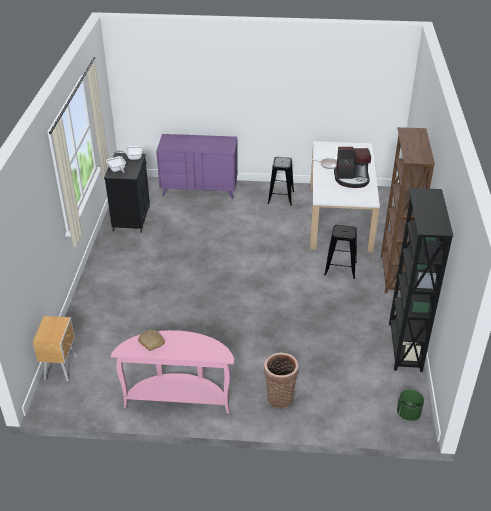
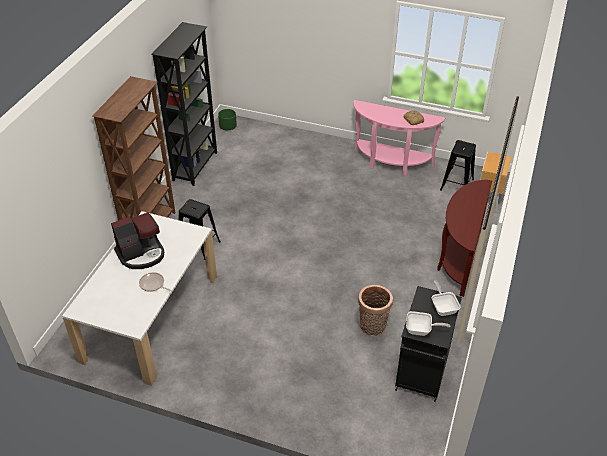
camera: 165 degrees left, 5 degrees up
purple dresser [156,134,238,199] -> none
basket [264,353,299,409] -> basket moved to [358,285,393,336]
black stool [268,157,294,206] -> black stool moved to [440,140,476,191]
coffee machine [334,147,371,188] -> coffee machine turned 135 degrees clockwise [111,212,164,269]
none -> brown console table [437,180,492,297]

